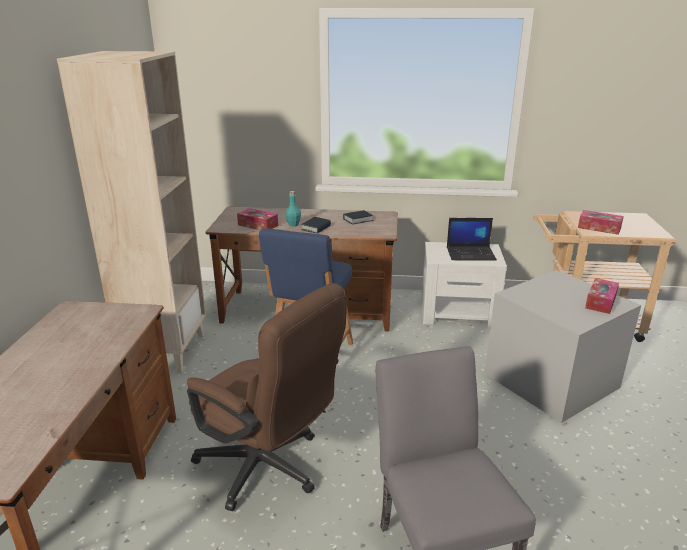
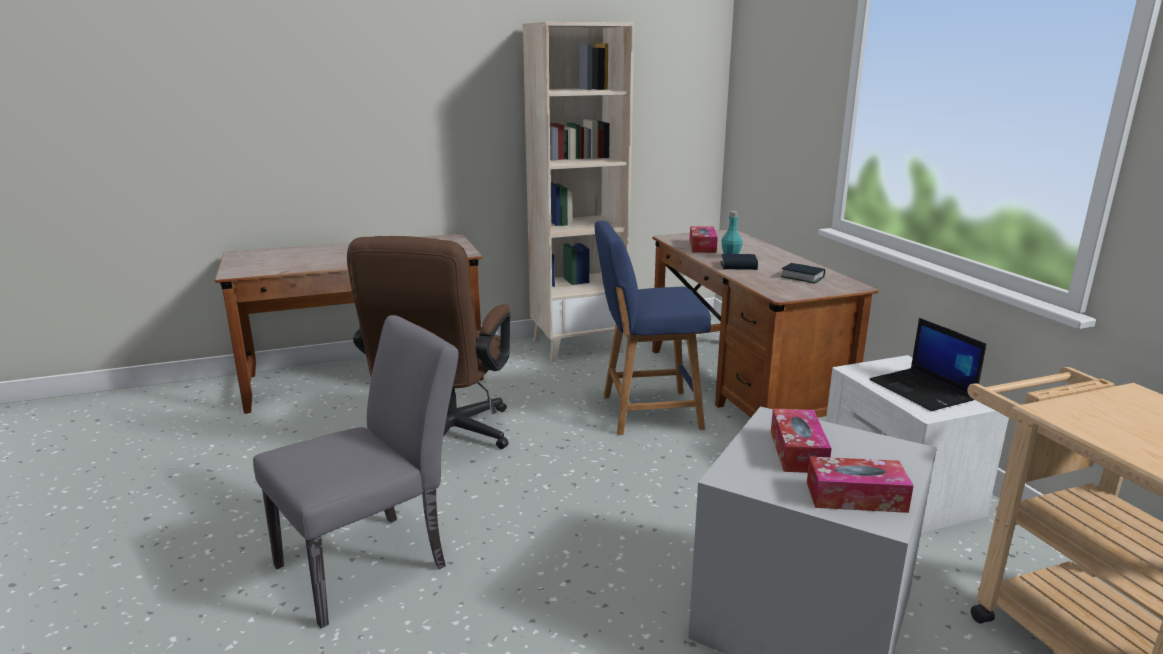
camera: 65 degrees right, 5 degrees down
tissue box [578,210,624,235] -> tissue box moved to [771,409,832,473]

